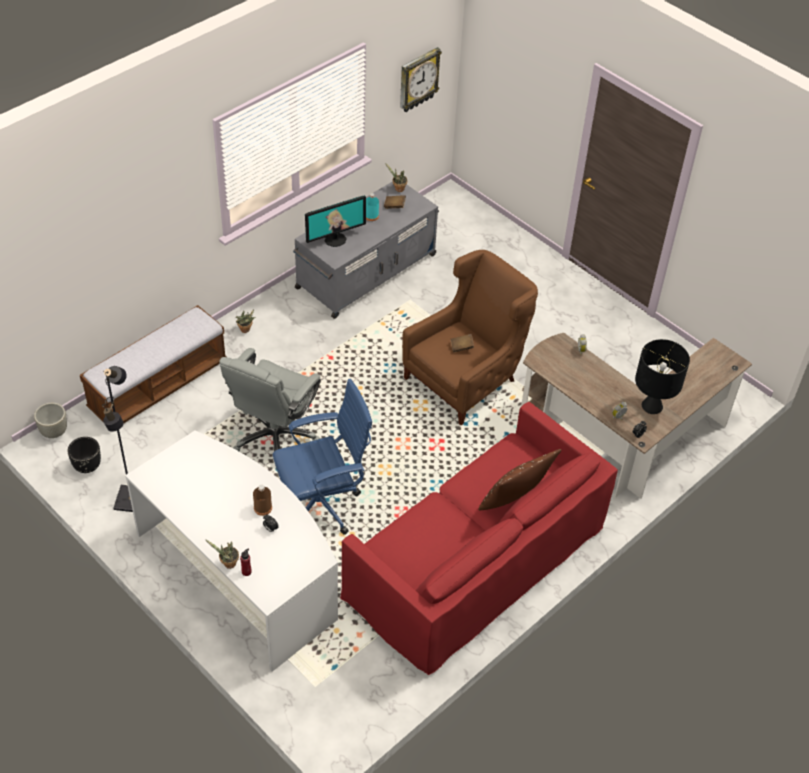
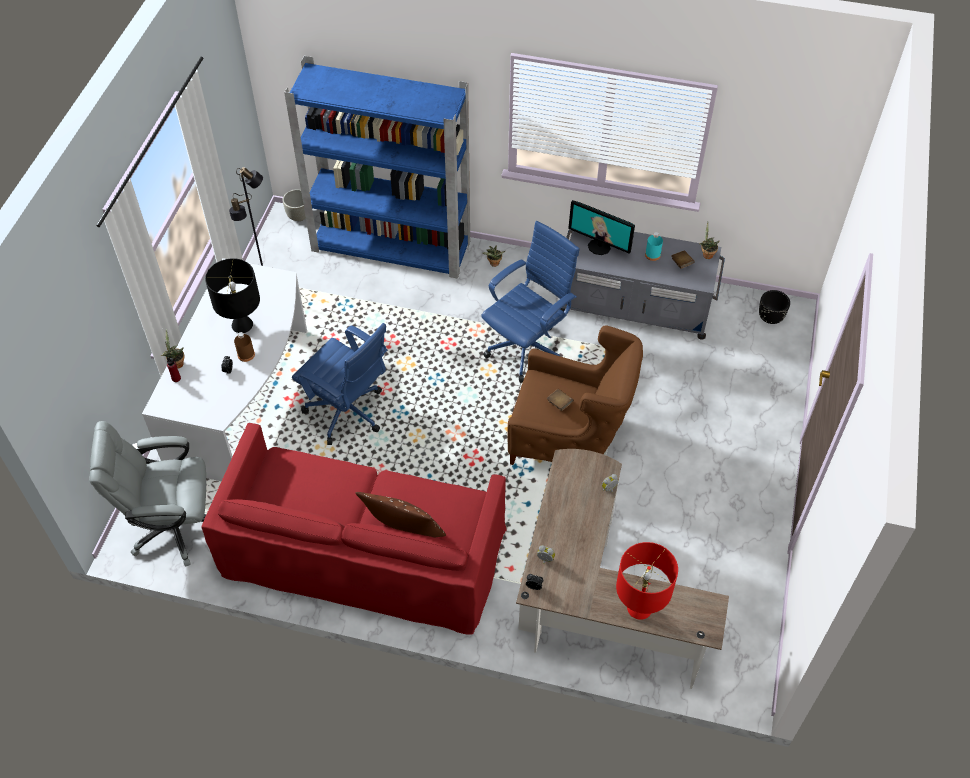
camera: 60 degrees right, 5 degrees up
black planter [67,437,101,473] -> black planter moved to [759,290,790,324]
bench [80,305,227,423] -> blue bookcase [284,56,470,279]
grey office chair [219,348,321,470] -> grey office chair moved to [89,421,206,567]
wall clock [400,47,442,112] -> none
black table lamp [635,339,690,414] -> black table lamp moved to [205,258,260,333]
none -> blue office chair [481,221,580,383]
none -> red table lamp [616,542,678,620]

